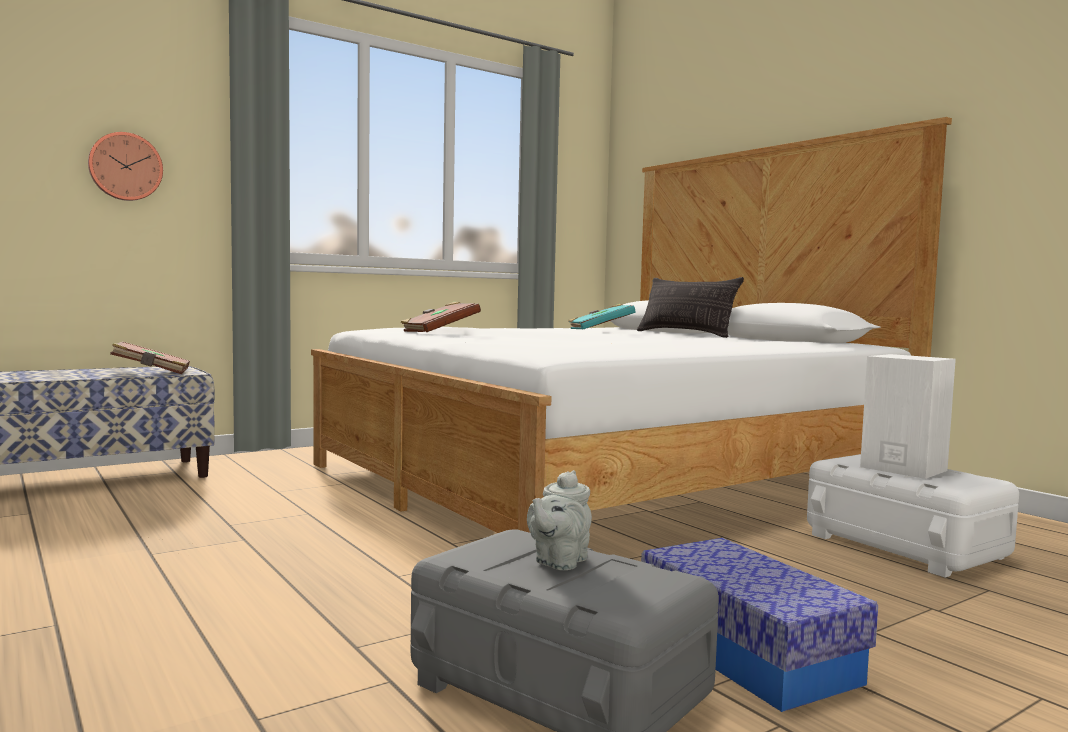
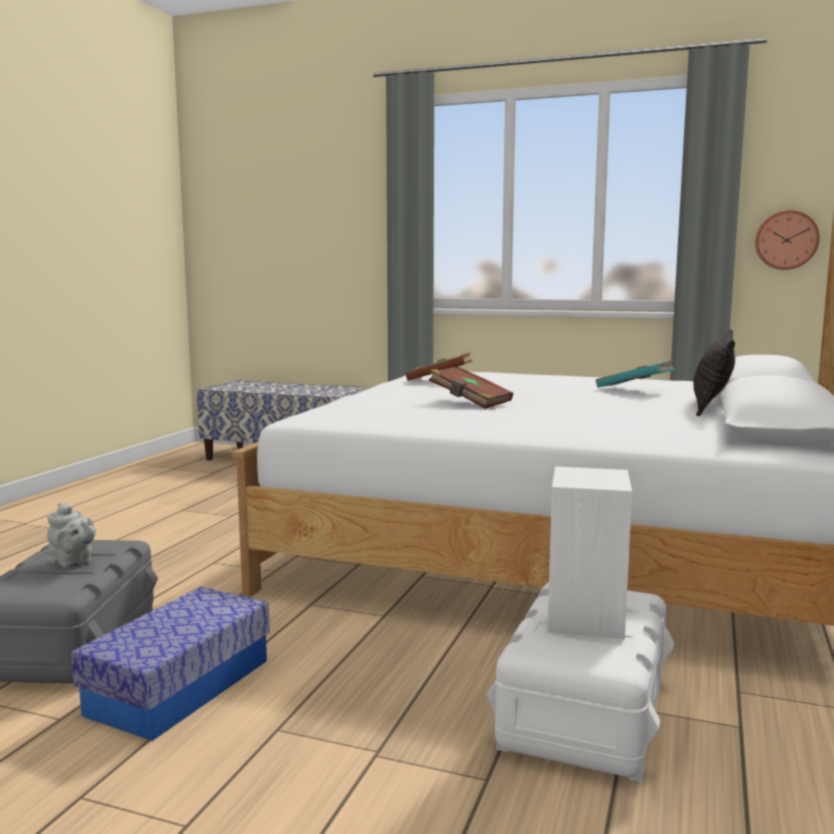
camera: 55 degrees right, 5 degrees up
wall clock [88,132,163,201] -> wall clock moved to [755,210,820,270]
brown book [110,342,190,374] -> brown book moved to [429,367,513,409]
grey teapot [527,470,592,570] -> grey teapot turned 135 degrees counterclockwise [47,502,96,568]

